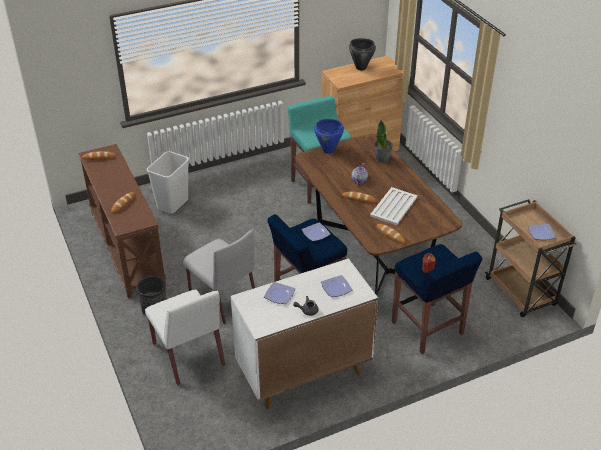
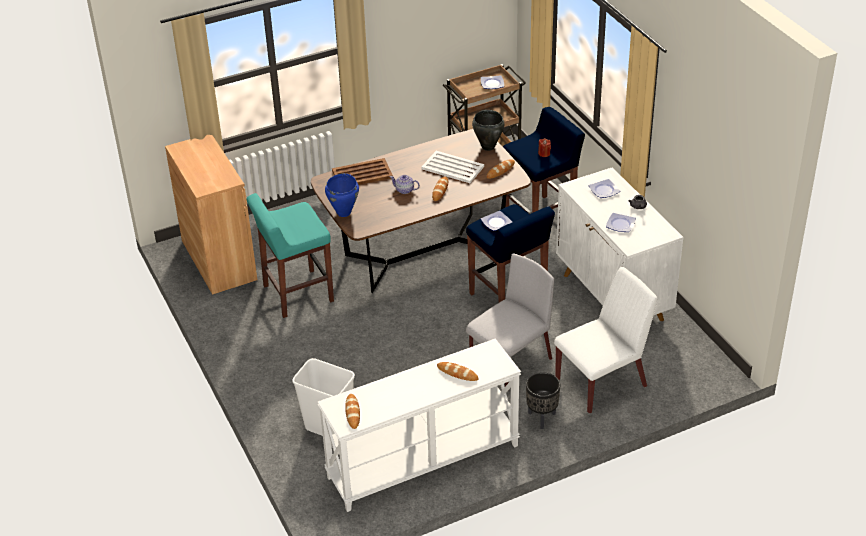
camera: 90 degrees left, 0 degrees up
brown console table [78,144,166,298] -> white console table [318,338,521,512]
black cooking pot [349,38,376,70] -> black cooking pot moved to [472,110,505,151]
potted plant [374,120,393,163] -> brown tray [332,158,393,185]

